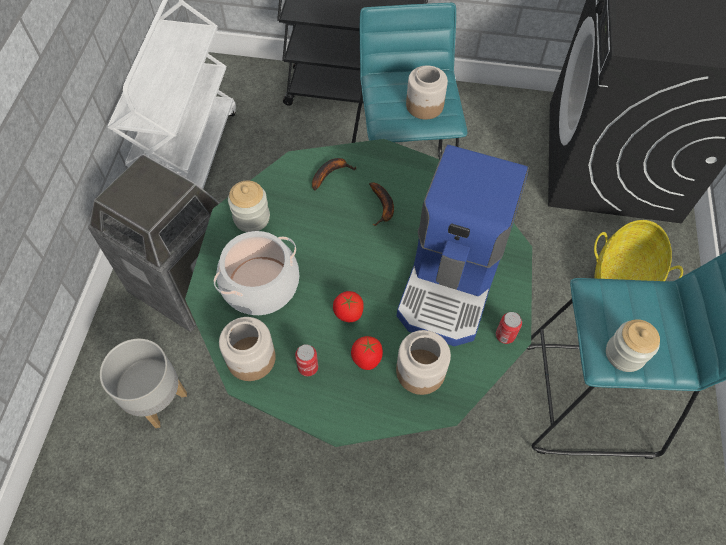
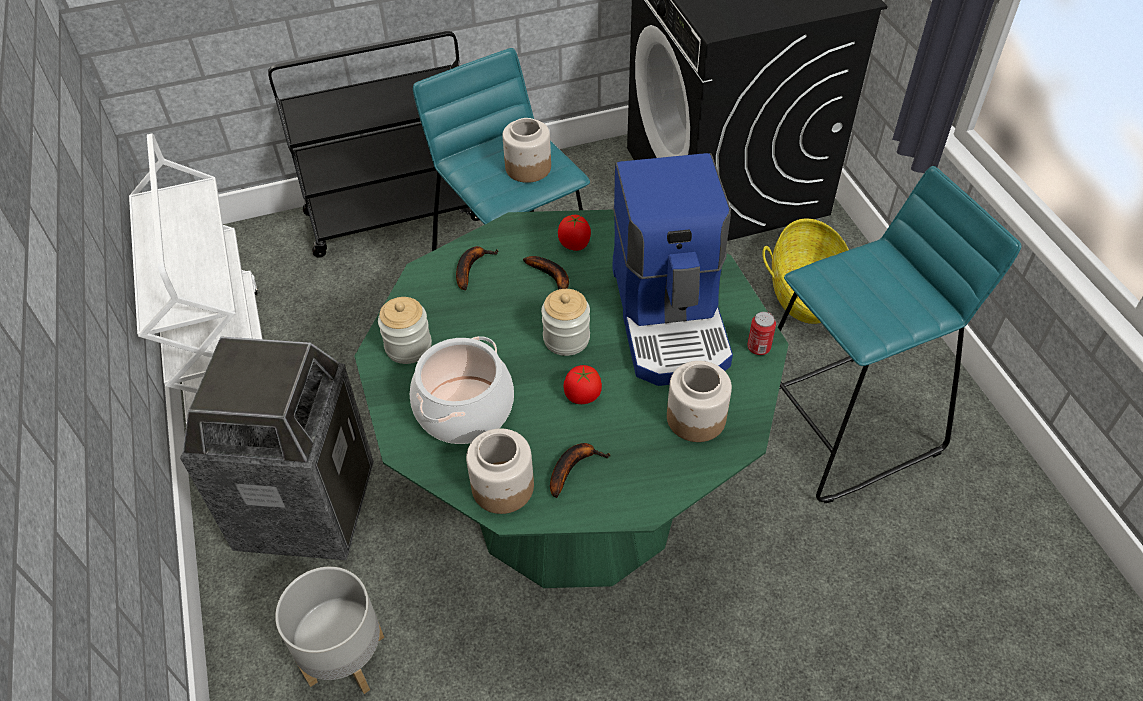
camera: 25 degrees left, 10 degrees down
can [295,344,318,376] -> banana [550,443,610,498]
tomato [351,336,383,370] -> tomato moved to [558,215,591,251]
jar [606,319,660,372] -> jar moved to [541,289,590,356]

